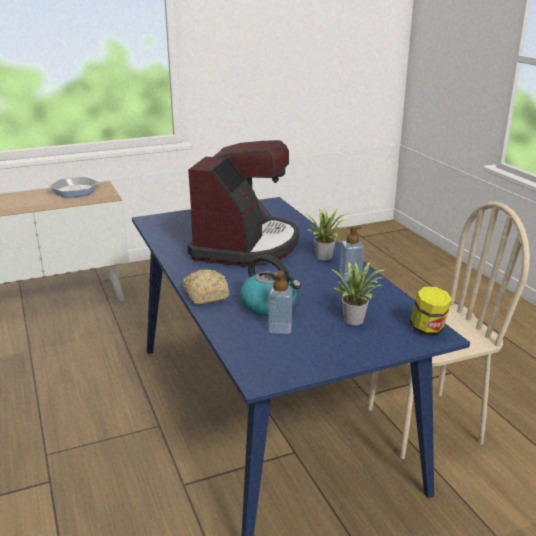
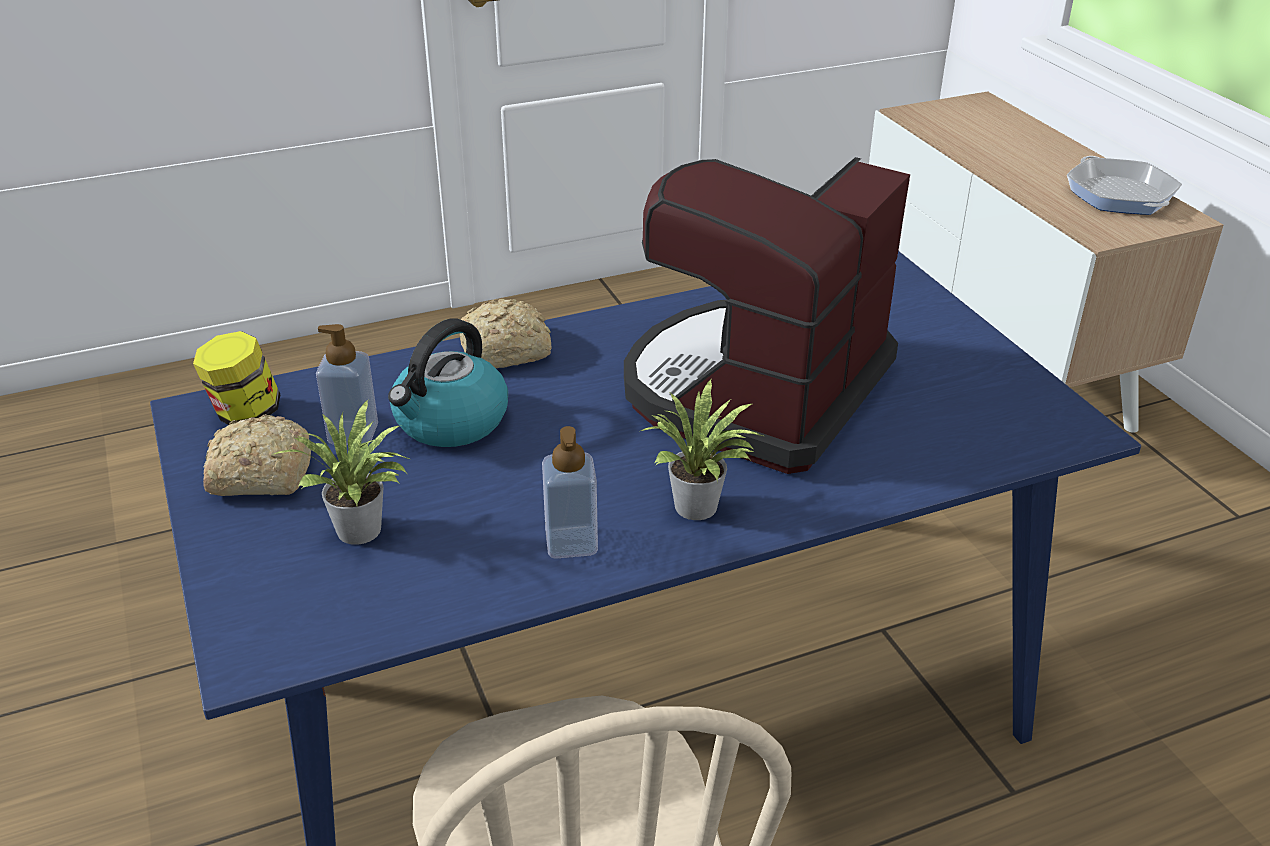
camera: 90 degrees right, 10 degrees up
coffee machine [188,140,299,266] -> coffee machine turned 105 degrees clockwise [624,157,910,474]
jar [410,287,452,336] -> jar moved to [193,331,281,425]
none -> bread [203,414,311,496]

